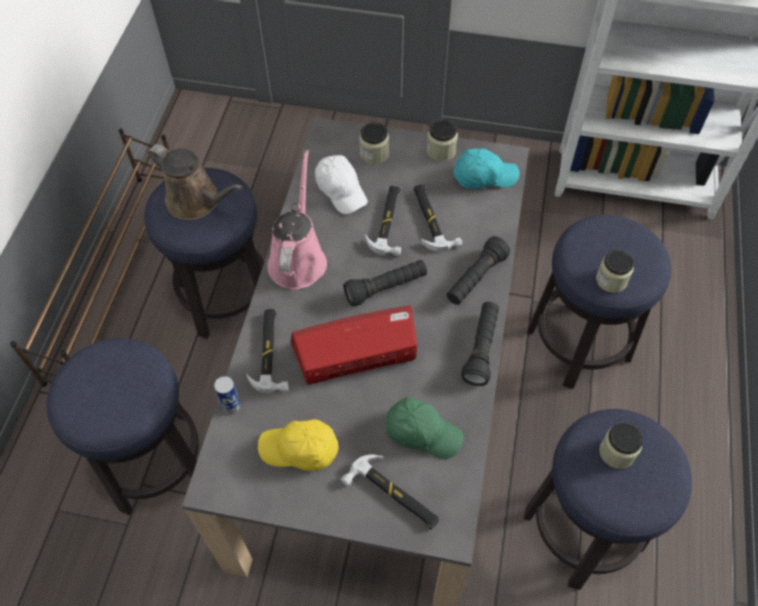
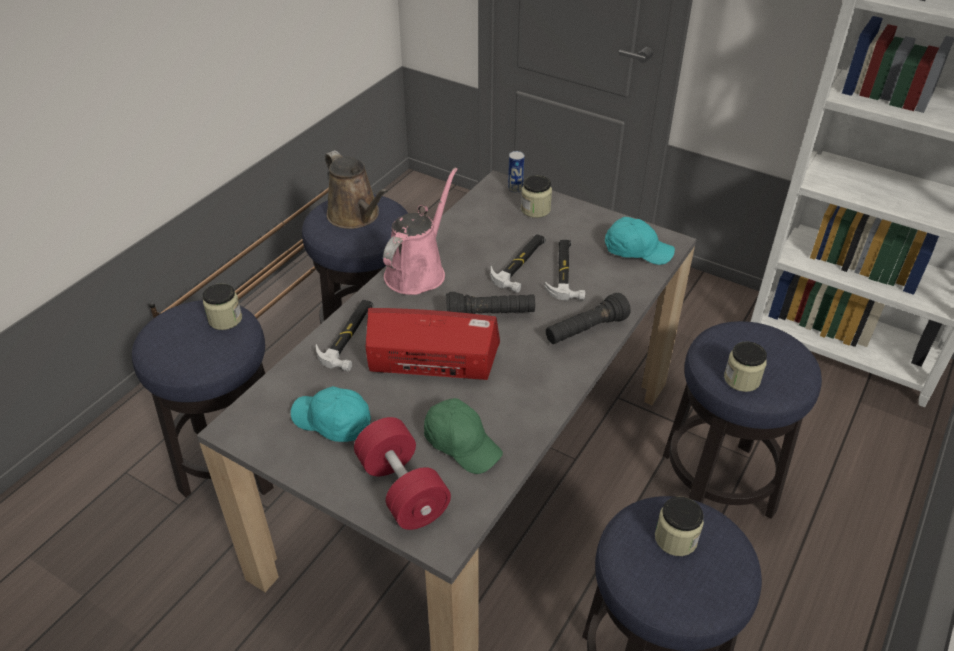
camera: 20 degrees right, 15 degrees down
can [214,376,241,414] -> can moved to [508,151,524,193]
yellow cap [258,419,339,471] -> turquoise cap [291,386,371,442]
white cap [315,155,368,214] -> none
hammer [340,454,439,529] -> red dumbbell [354,417,451,530]
jar [427,120,458,162] -> jar moved to [203,283,242,330]
black flashlight [461,302,499,386] -> none

